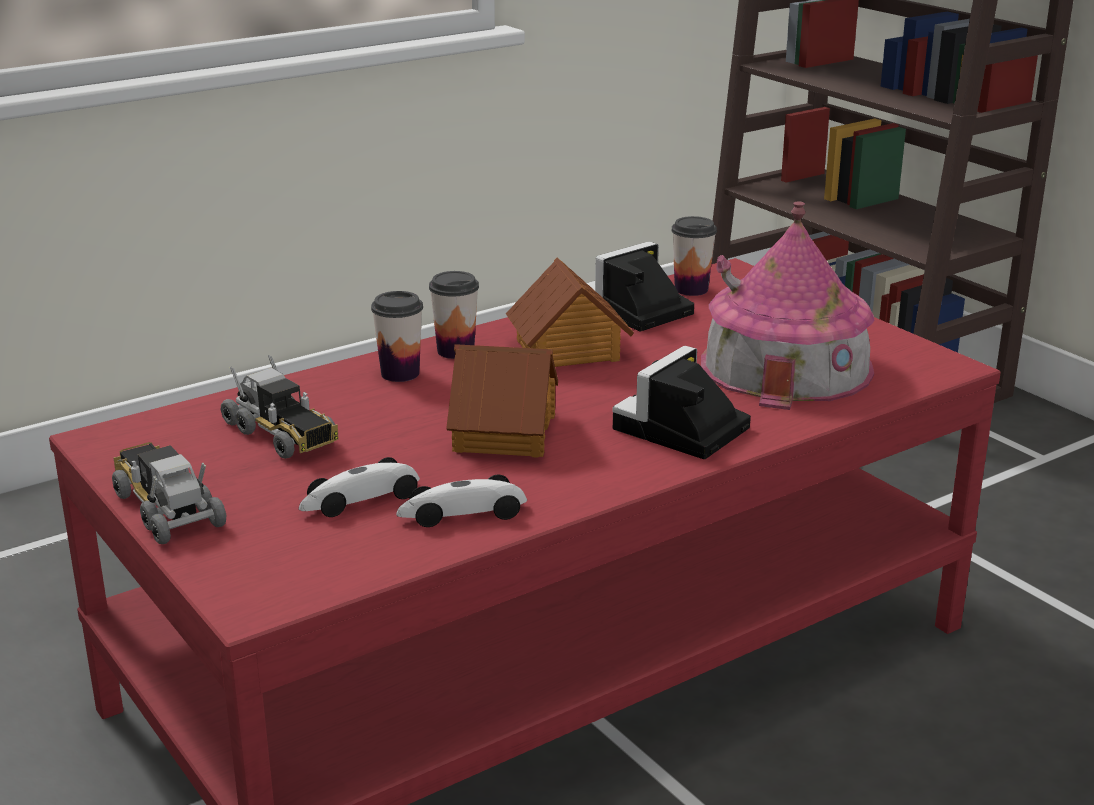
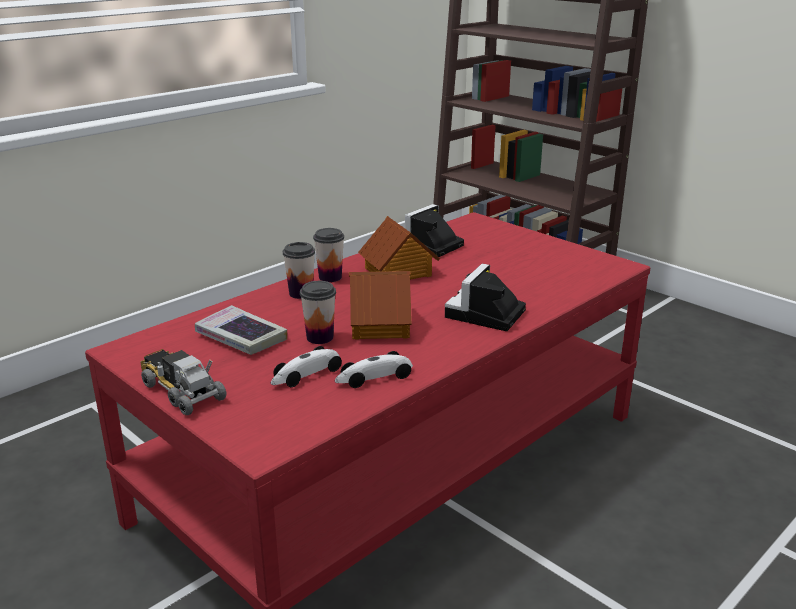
camera: 10 degrees left, 0 degrees up
toy truck [221,355,339,459] -> book [195,305,287,355]
cup [671,216,717,296] -> cup moved to [300,281,336,344]
toy house [701,201,875,410] -> none

